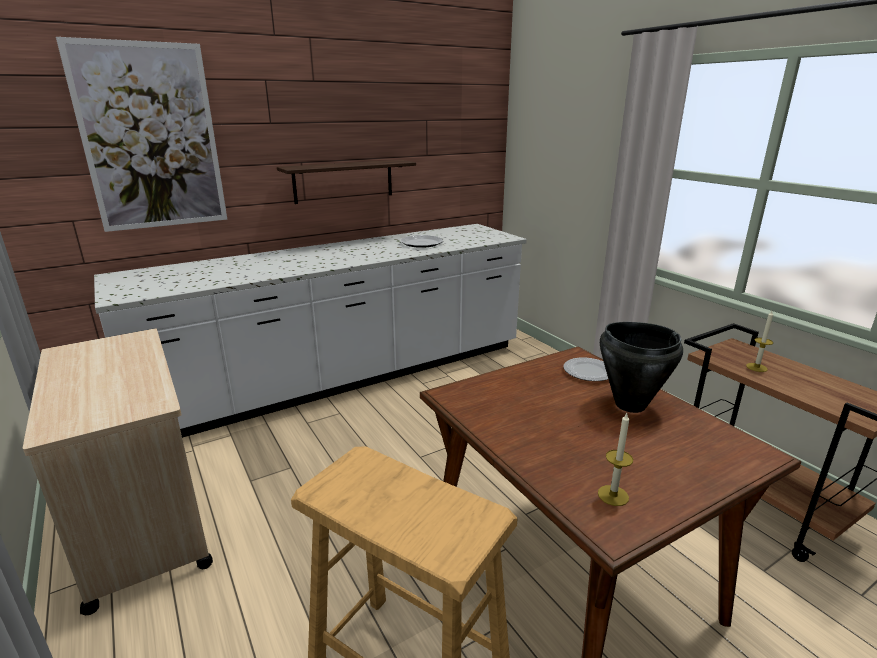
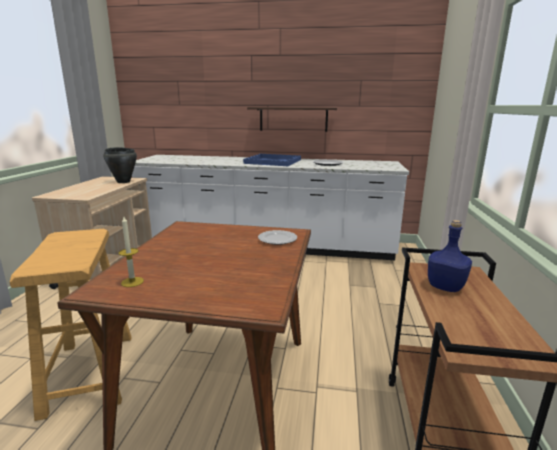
camera: 40 degrees right, 5 degrees down
picture [56,37,227,232] -> none
black cooking pot [600,322,683,413] -> black cooking pot moved to [103,147,137,183]
candle [746,311,773,372] -> blue bottle [428,220,472,292]
none -> blue tray [243,154,301,166]

